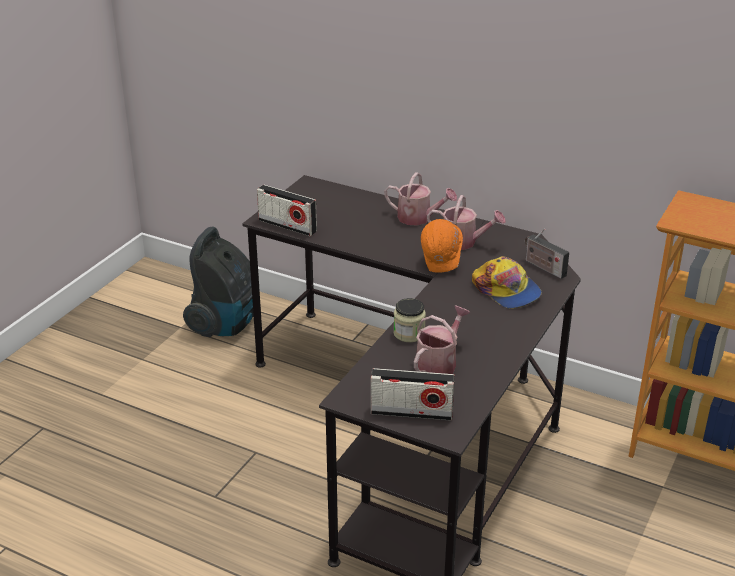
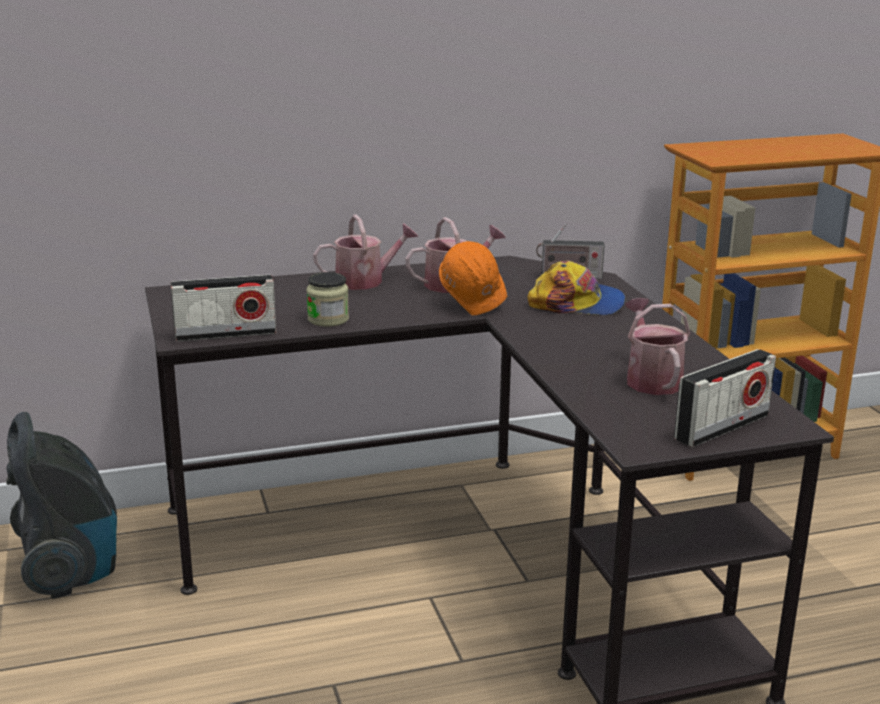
camera: 45 degrees left, 10 degrees down
jar [394,298,426,342] -> jar moved to [307,272,349,327]

